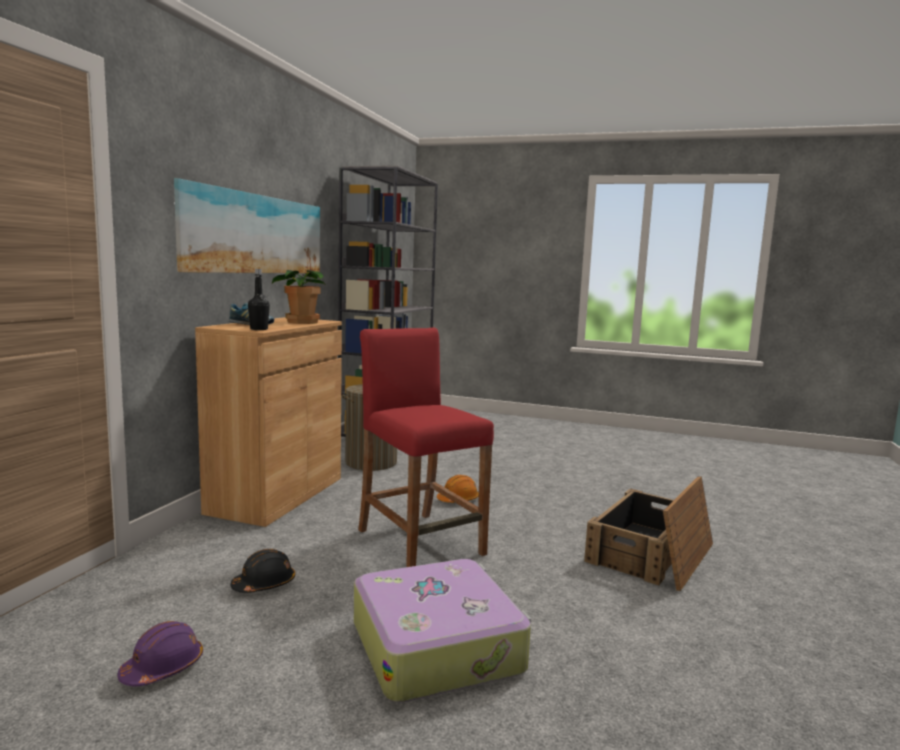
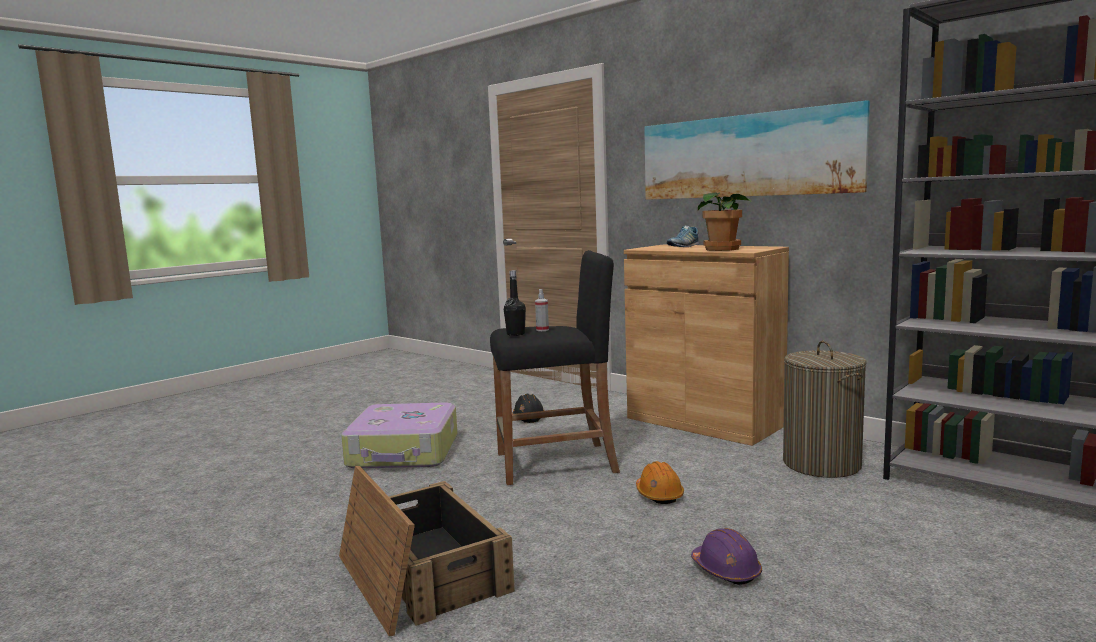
camera: 115 degrees right, 0 degrees up
purple hard hat [117,621,203,687] -> purple hard hat moved to [691,528,762,585]
black bottle [248,269,270,330] -> black bottle moved to [504,270,526,336]
red stool [358,327,494,567] -> black stool [490,250,620,485]
none -> spray bottle [535,289,549,331]

